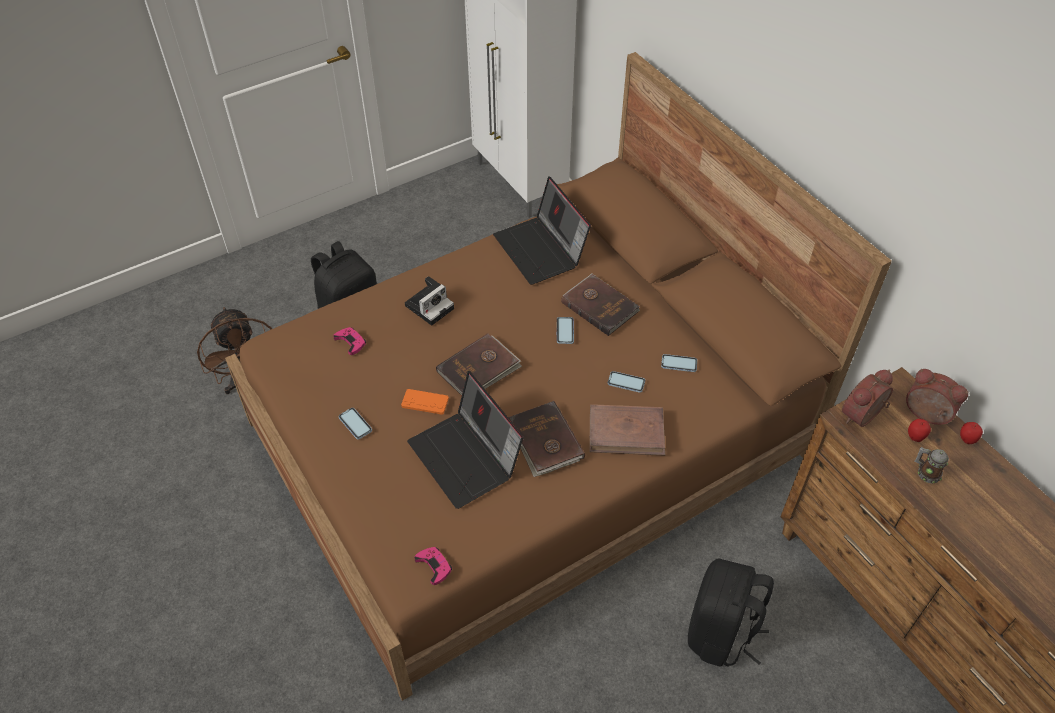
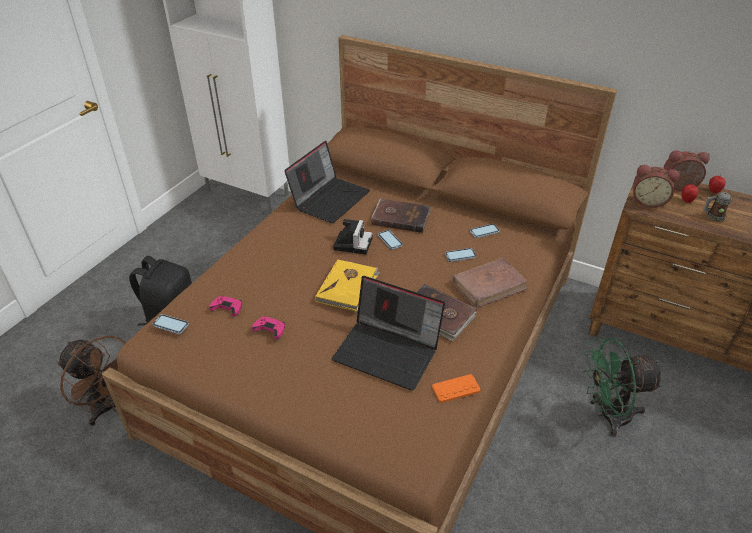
camera: 30 degrees left, 10 degrees down
phone [339,408,372,439] -> phone moved to [152,314,189,334]
orange game controller [401,389,449,415] -> orange game controller moved to [432,374,481,403]
camera [405,276,454,326] -> camera moved to [333,219,372,255]
pink game controller [414,547,452,585] -> pink game controller moved to [252,316,285,339]
brown book [436,333,522,396] -> yellow book [315,260,380,312]
laptop [493,176,591,285] -> laptop turned 90 degrees counterclockwise [284,141,370,223]
black backpack [688,558,774,667] -> green fan [582,338,663,437]
alarm clock [842,370,893,427] -> alarm clock turned 90 degrees counterclockwise [633,165,680,208]

